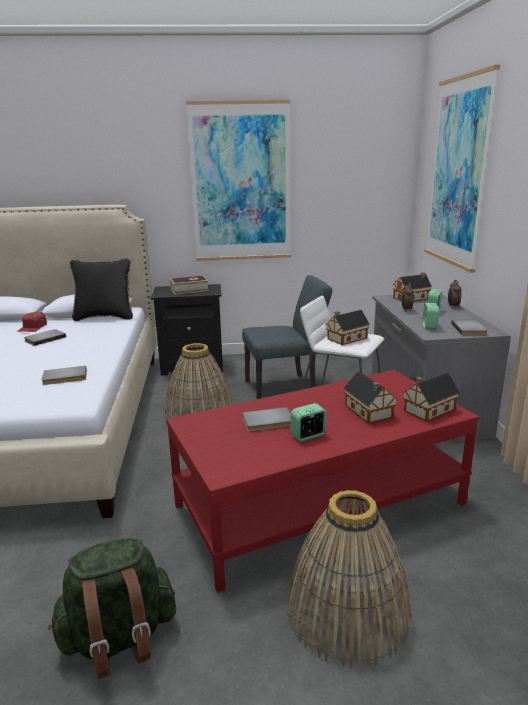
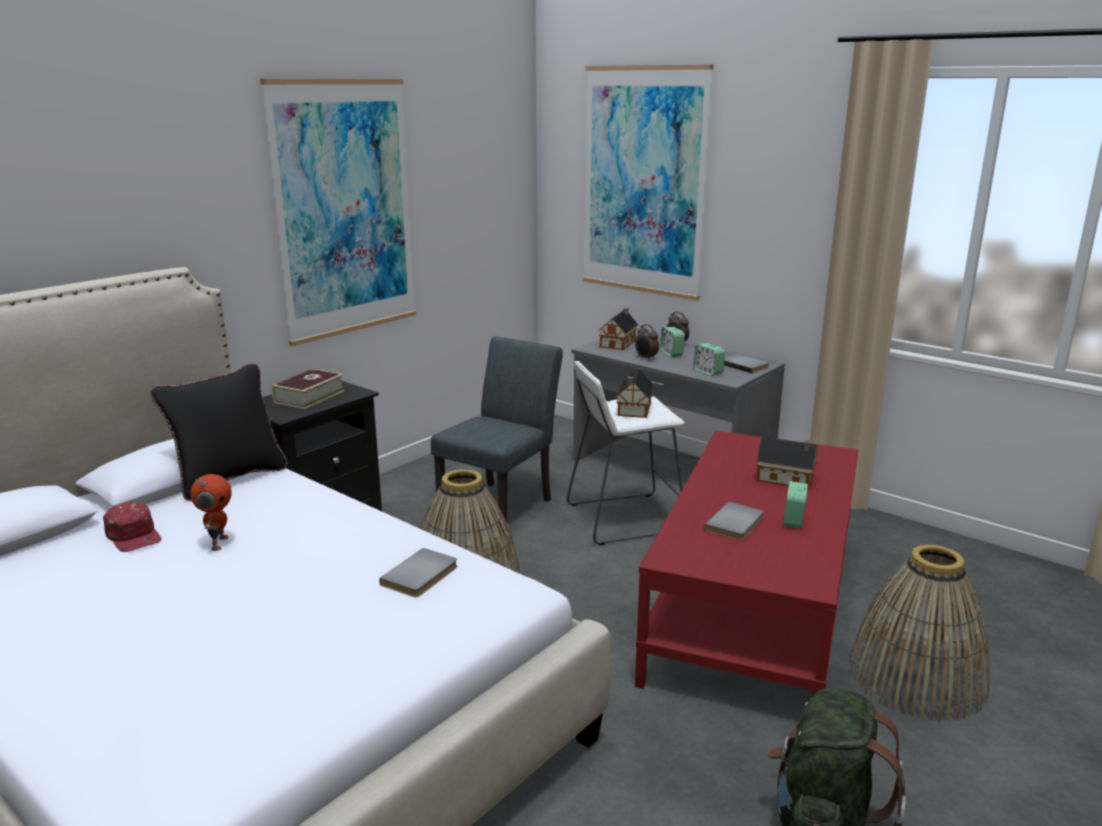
camera: 45 degrees left, 0 degrees up
grey book [24,329,66,346] -> toy robot [190,474,232,551]
toy house [403,373,460,422] -> none

